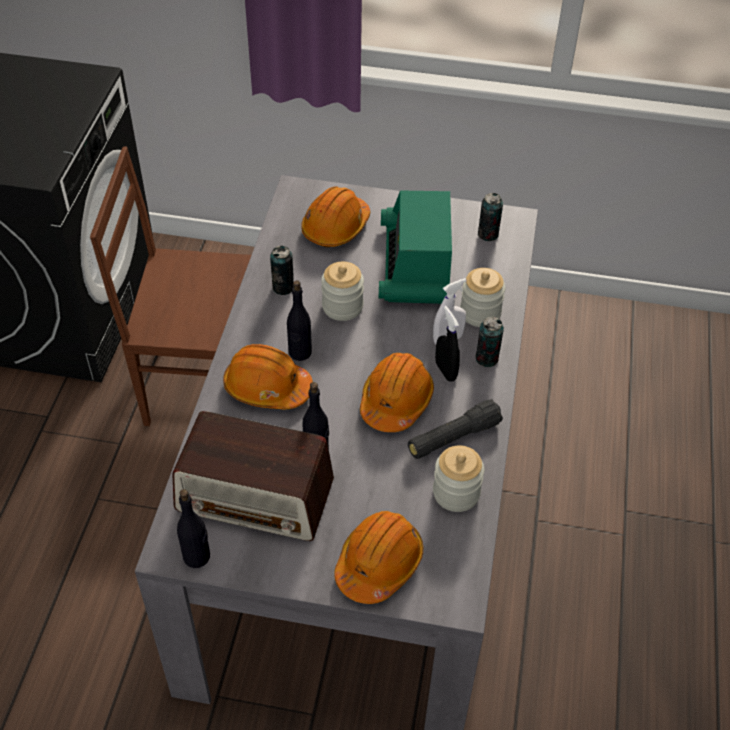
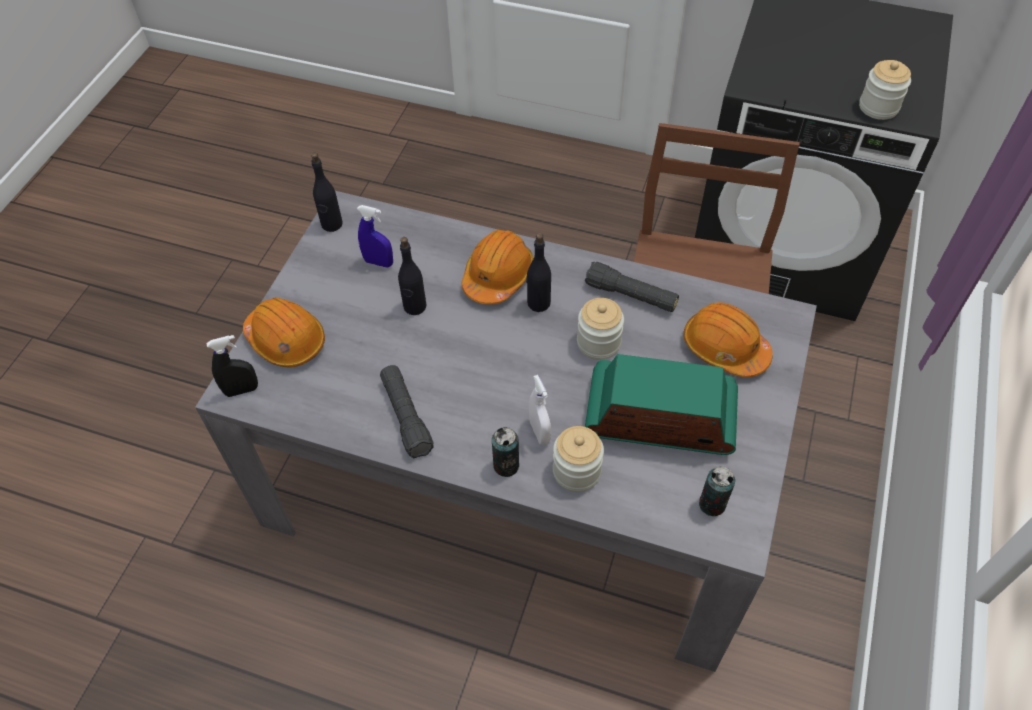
camera: 100 degrees right, 5 degrees up
radio [172,411,334,541] -> blue spray bottle [357,205,393,268]
can [270,246,294,295] -> black flashlight [585,262,679,312]
orange hard hat [360,353,434,432] -> none
jar [433,445,484,512] -> jar moved to [859,60,911,120]
black spray bottle [435,306,460,382] -> black spray bottle moved to [206,335,258,397]

